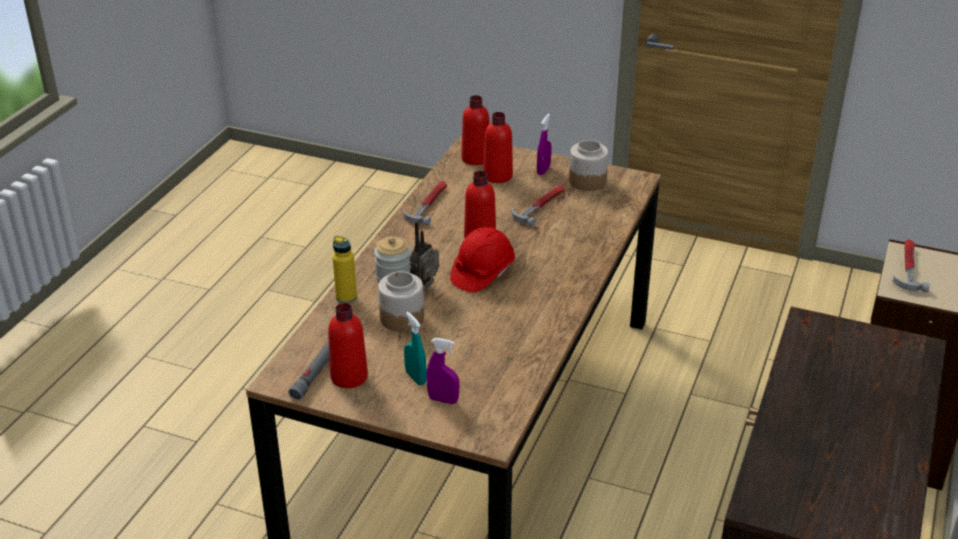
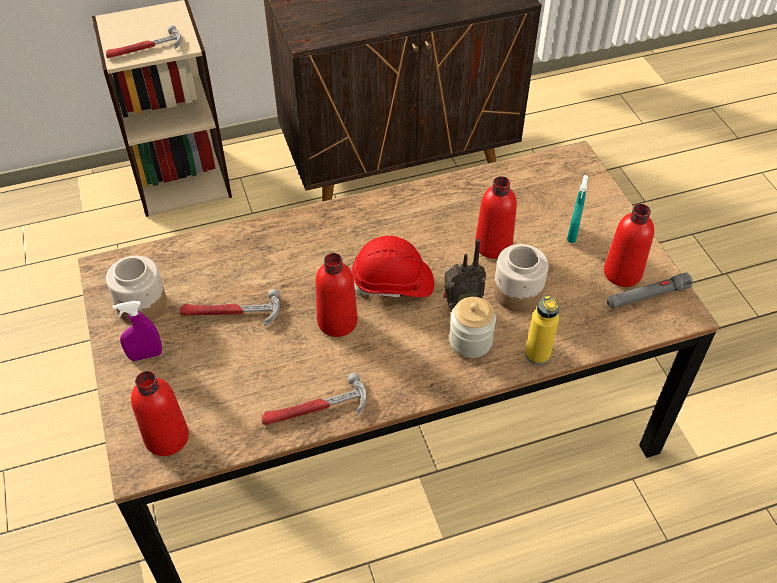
camera: 130 degrees left, 15 degrees up
purple spray bottle [426,338,460,404] -> none
red bottle [483,112,513,183] -> red bottle moved to [475,176,517,259]

